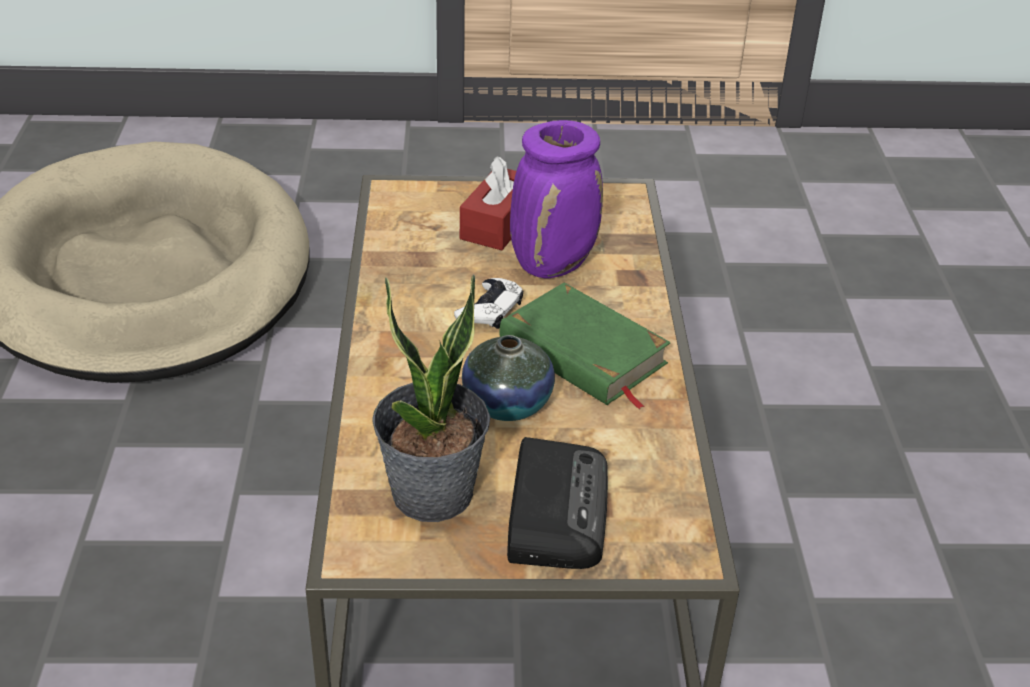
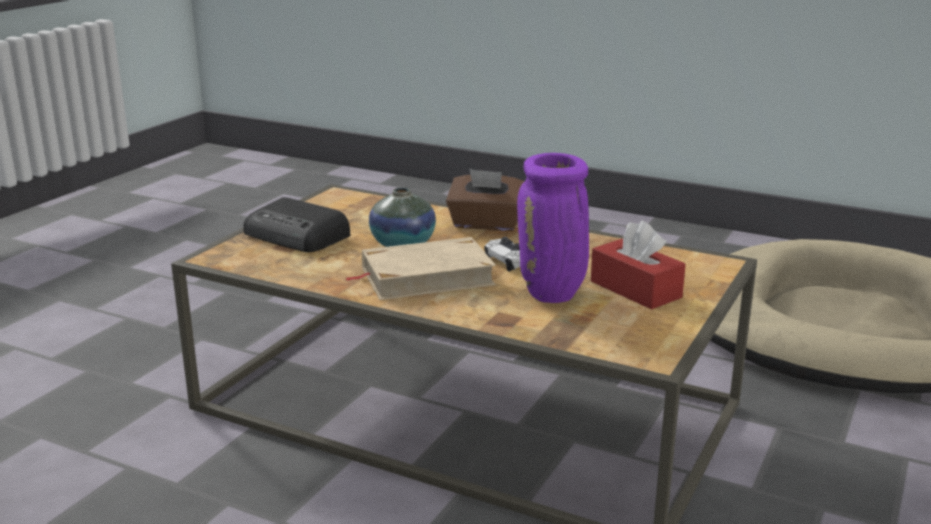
camera: 120 degrees right, 15 degrees down
potted plant [372,274,491,522] -> none
green book [500,283,671,409] -> beige book [346,237,496,300]
none -> brown tissue box [446,169,525,231]

